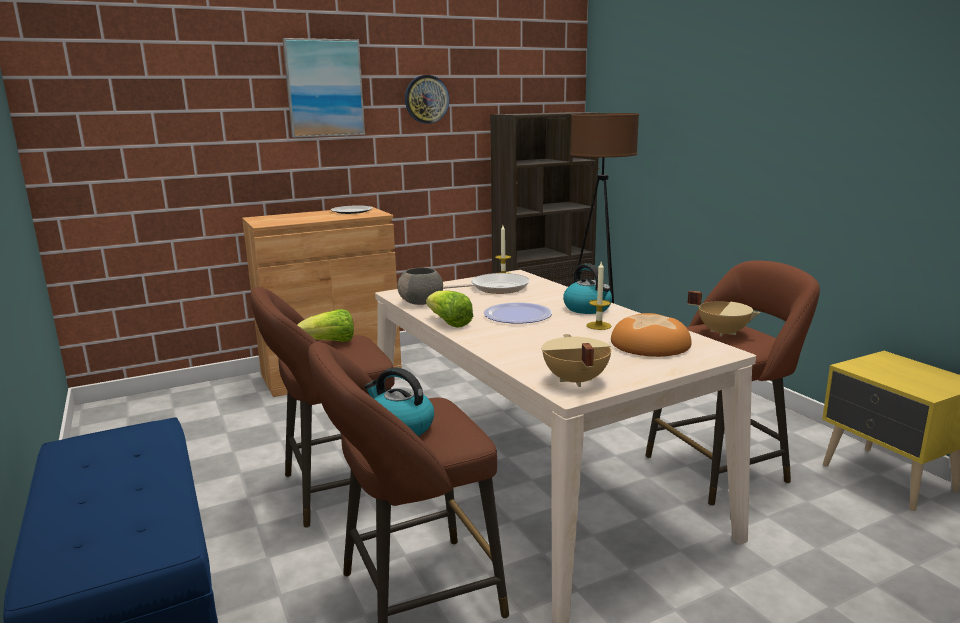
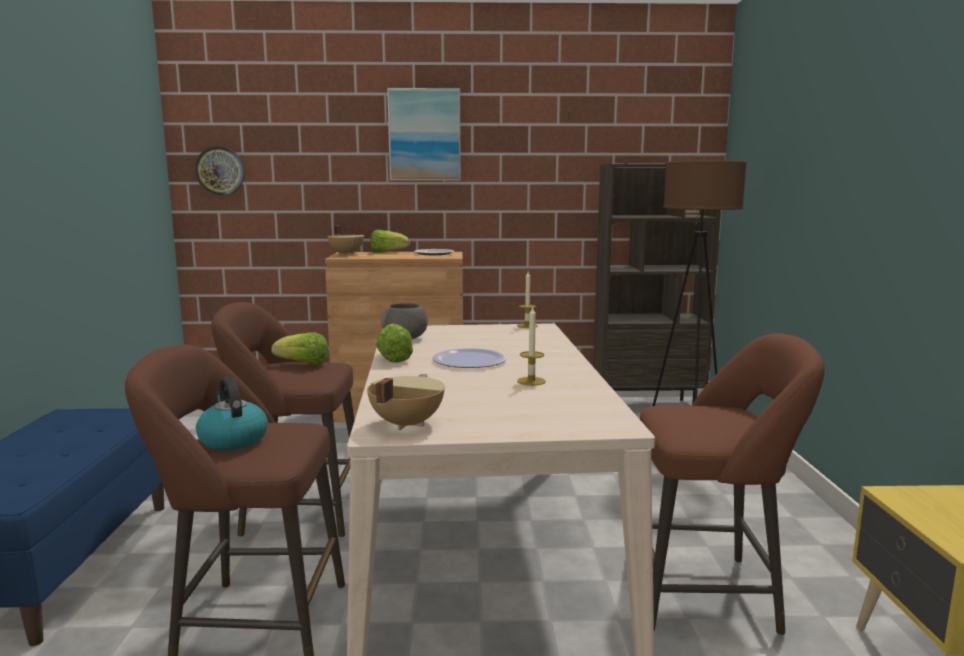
camera: 25 degrees right, 5 degrees down
wall clock [405,75,449,124] -> wall clock moved to [195,146,245,196]
frying pan [443,273,530,294] -> none
kettle [563,263,612,314] -> none
bread [611,313,692,357] -> none
beige cooking pot [687,291,760,337] -> beige cooking pot moved to [328,225,364,255]
none -> lettuce [370,230,410,253]

